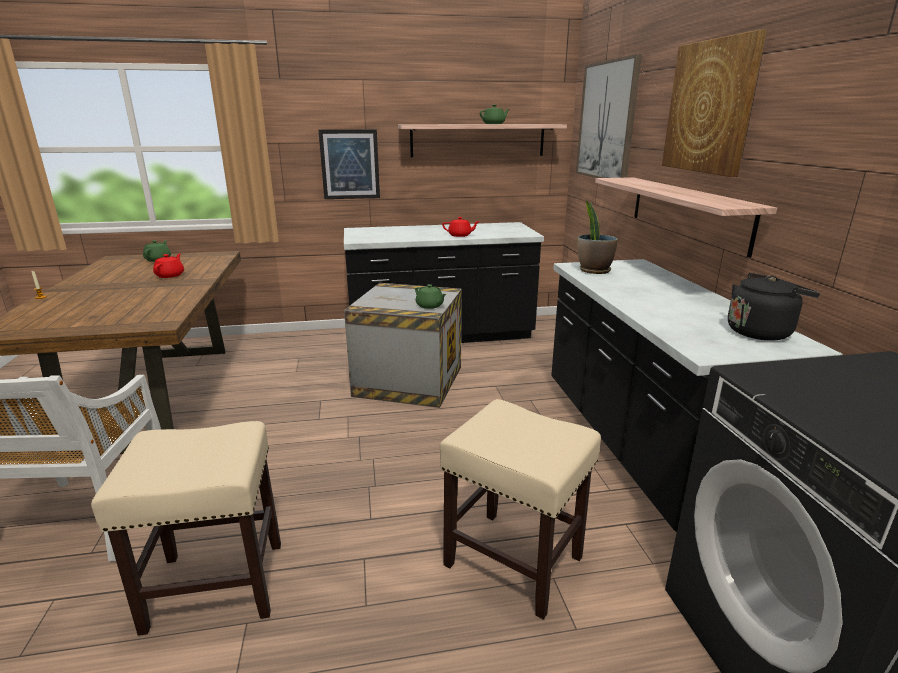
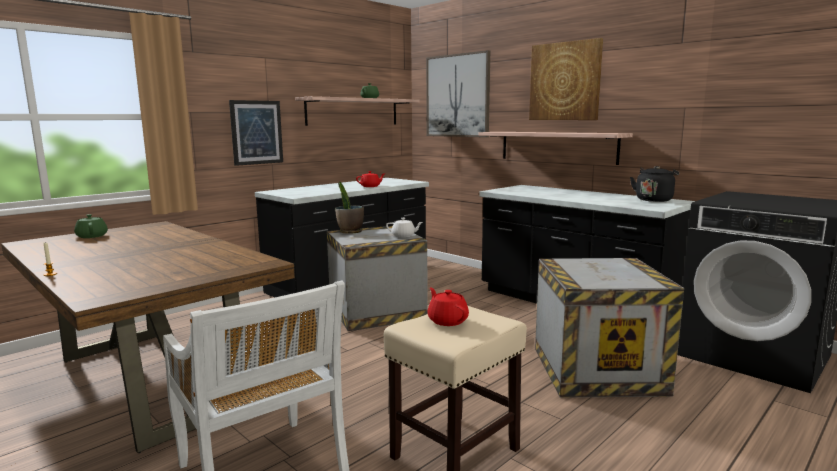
camera: 35 degrees left, 10 degrees down
red teapot [153,254,184,278] -> red teapot moved to [427,288,469,326]
green teapot [415,284,447,309] -> white teapot [386,218,423,237]
beige stool [440,399,601,620] -> crate [535,258,684,398]
potted plant [578,201,618,274] -> potted plant moved to [335,181,364,234]

